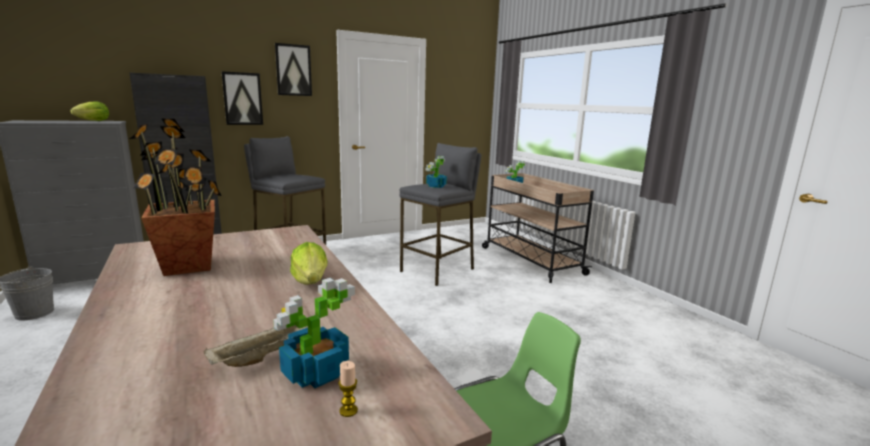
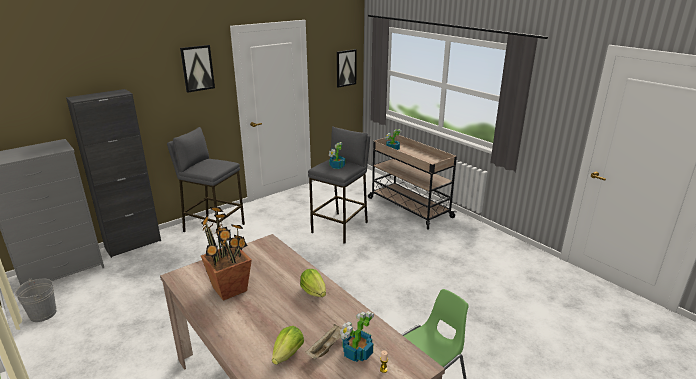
camera: 10 degrees left, 10 degrees up
lettuce [70,101,109,121] -> lettuce moved to [272,326,304,365]
picture [222,71,263,125] -> picture moved to [336,49,357,88]

